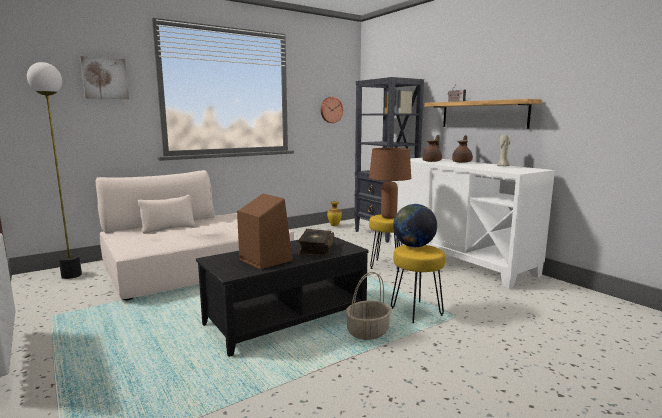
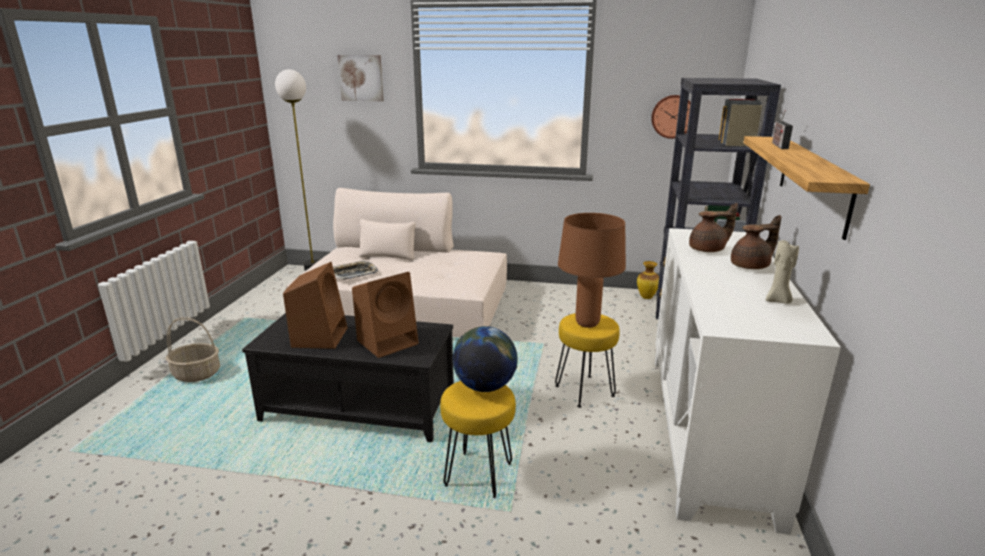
camera: 45 degrees right, 10 degrees up
book [298,229,334,256] -> brown speaker [352,272,419,358]
basket [346,272,391,340] -> basket moved to [166,317,220,382]
none -> tray [333,261,378,280]

